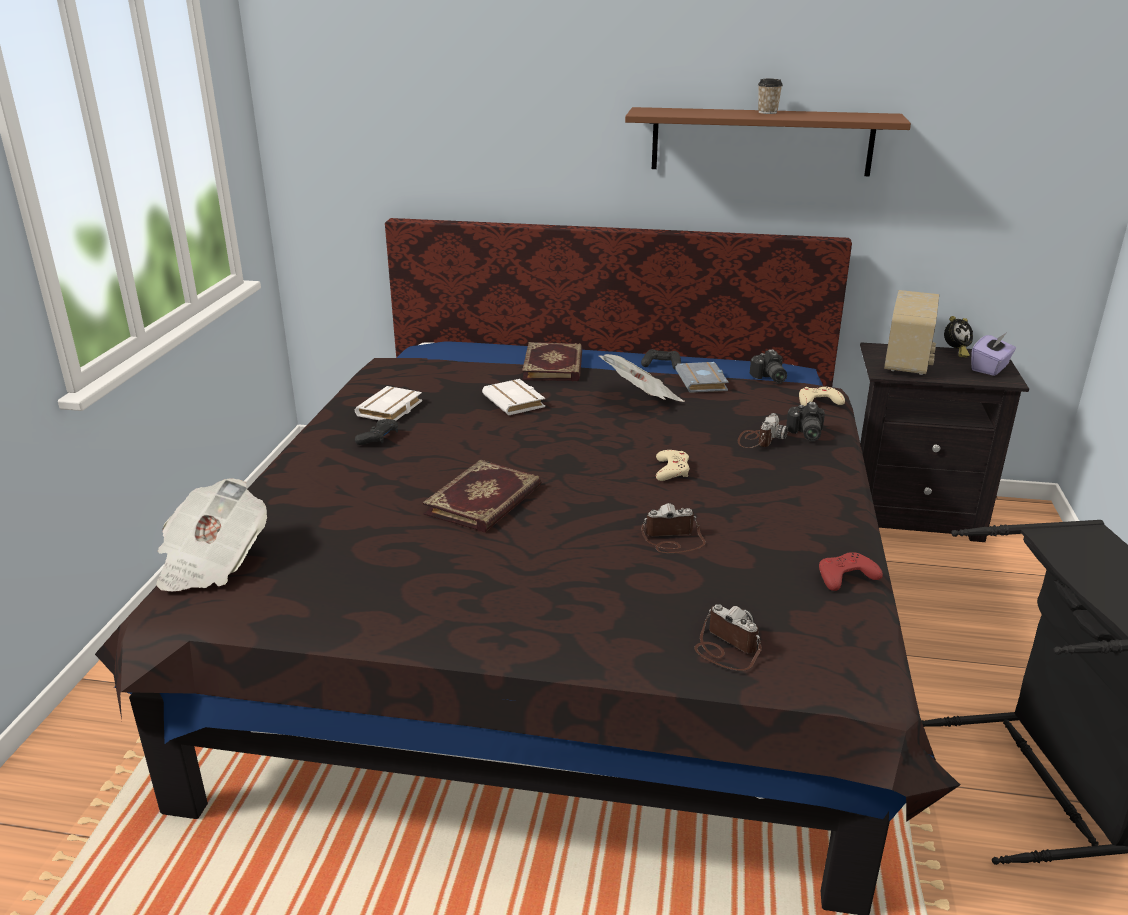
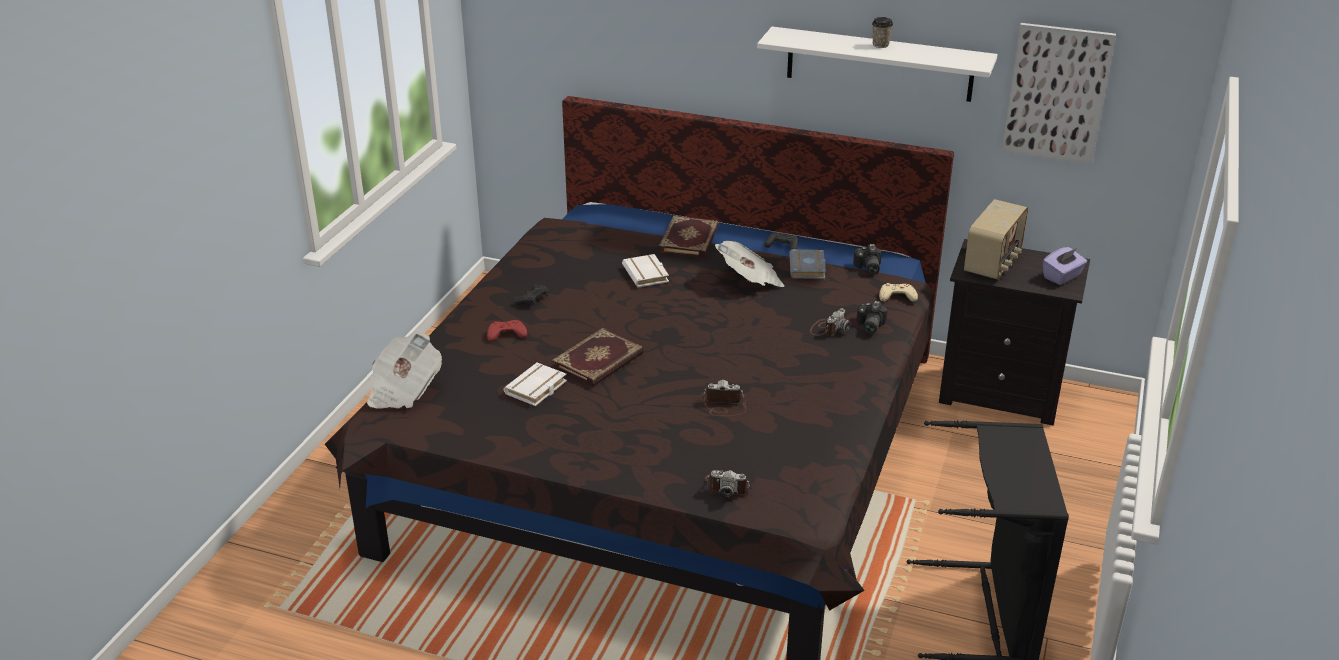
camera: 10 degrees right, 5 degrees up
white book [355,386,422,421] -> white book moved to [504,363,567,406]
brown shelf [625,107,911,176] -> white shelf [757,27,998,102]
beige game controller [656,450,689,481] -> none
camera [694,604,762,671] -> camera turned 135 degrees clockwise [705,470,751,497]
red game controller [819,552,883,591] -> red game controller moved to [487,320,527,342]
alarm clock [944,316,973,358] -> none
none -> picture [1002,23,1116,164]

